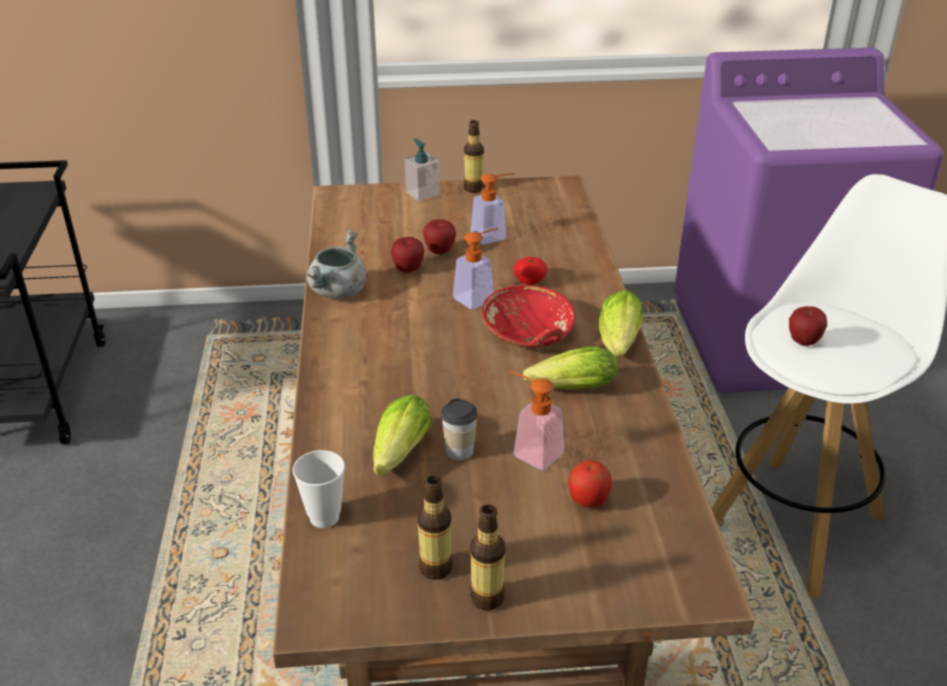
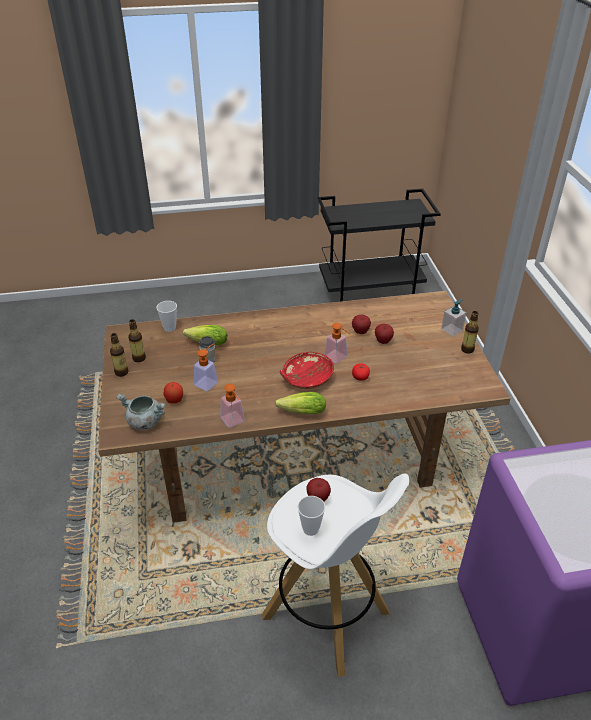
camera: 85 degrees right, 5 degrees up
grey cooking pot [306,230,367,299] -> grey cooking pot moved to [116,394,166,430]
soap dispenser [471,173,515,244] -> soap dispenser moved to [220,384,245,427]
lettuce [523,347,618,389] -> none
none -> cup [298,496,325,536]

